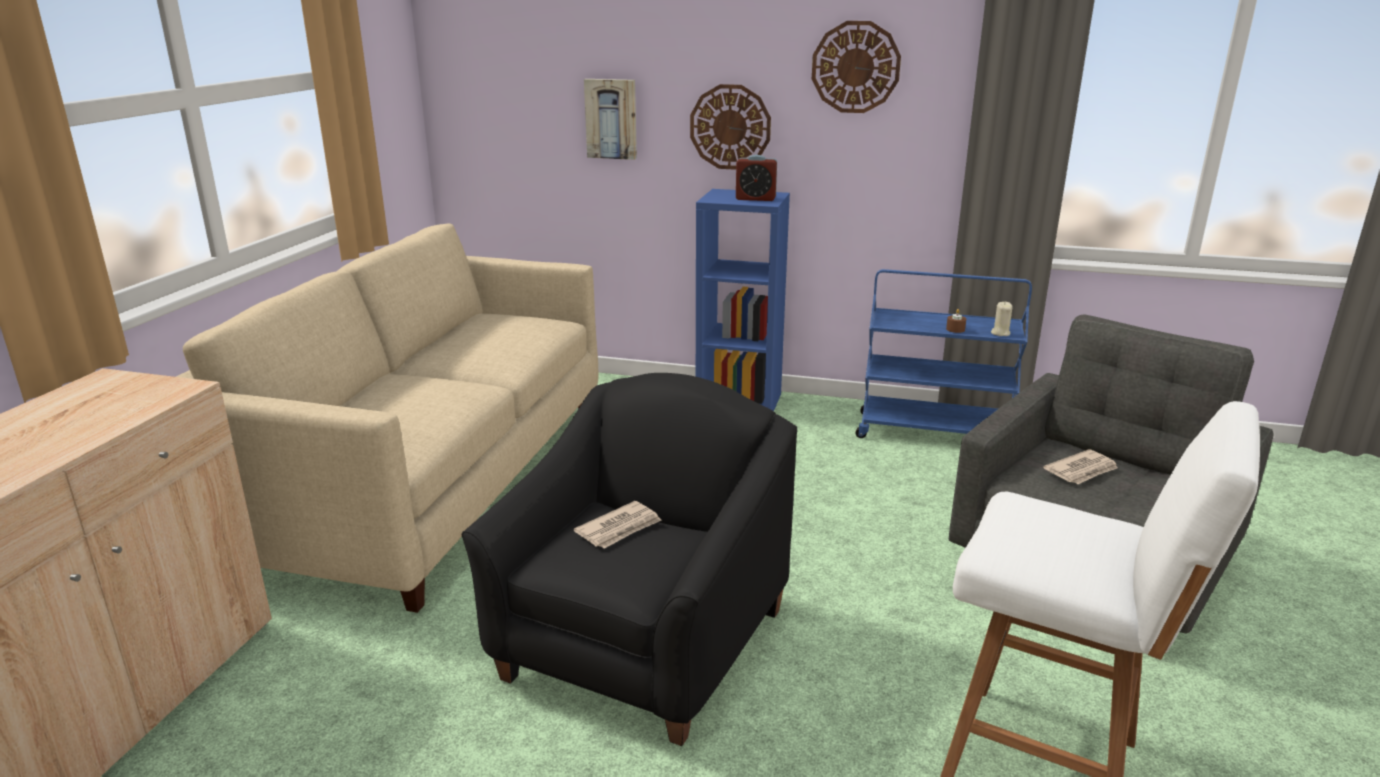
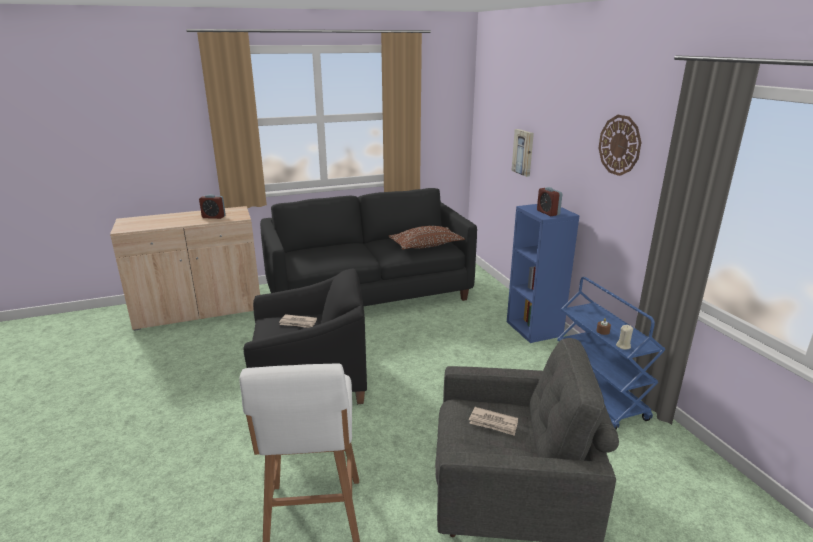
camera: 55 degrees right, 0 degrees up
beige sofa [176,224,598,613] -> black sofa [260,188,477,306]
wall clock [690,84,771,170] -> none
none -> alarm clock [199,194,226,219]
none -> brown pillow [389,226,465,250]

